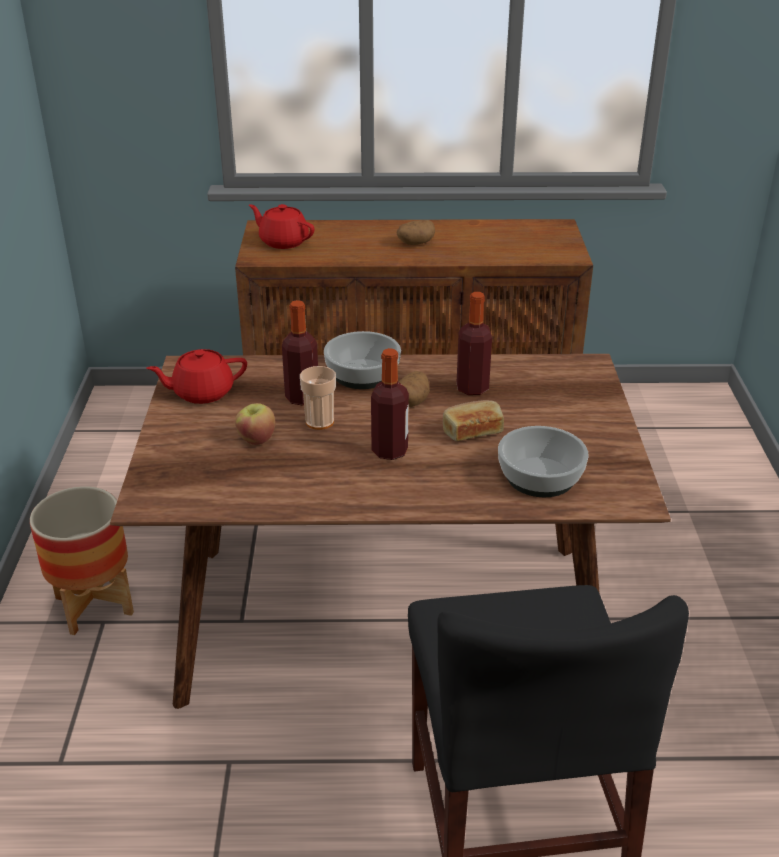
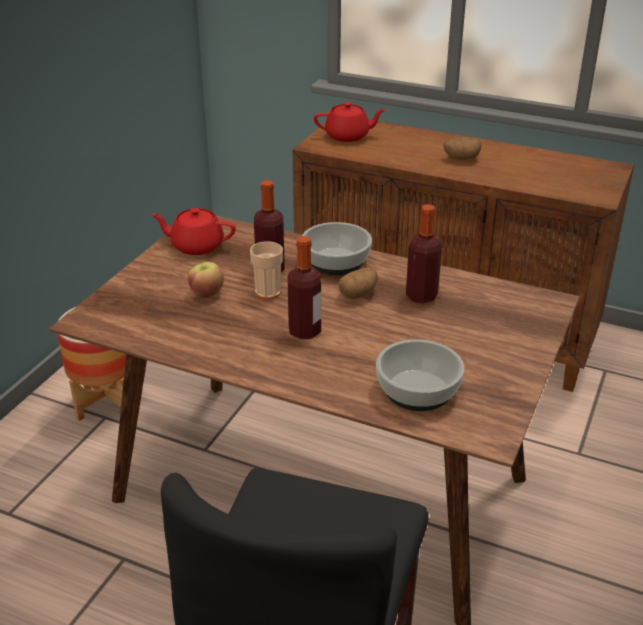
camera: 25 degrees right, 0 degrees up
red teapot [249,204,314,249] -> red teapot turned 120 degrees clockwise [314,102,386,142]
bread [443,400,504,441] -> none

